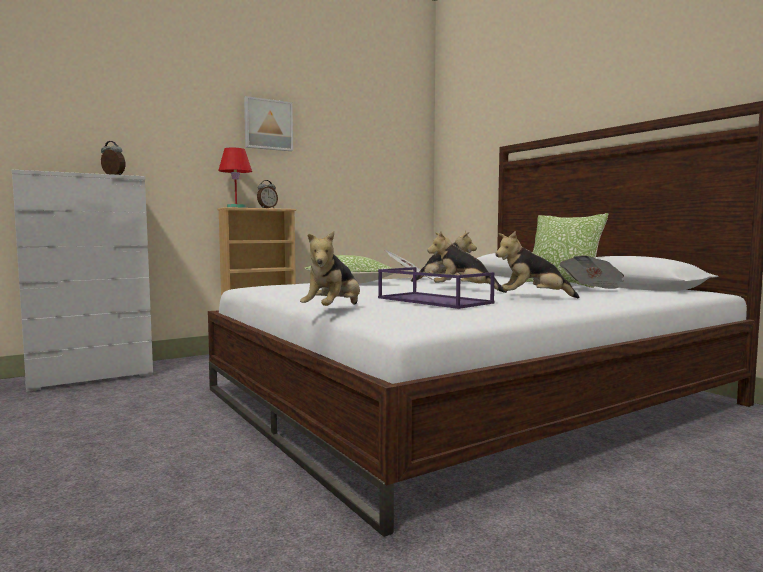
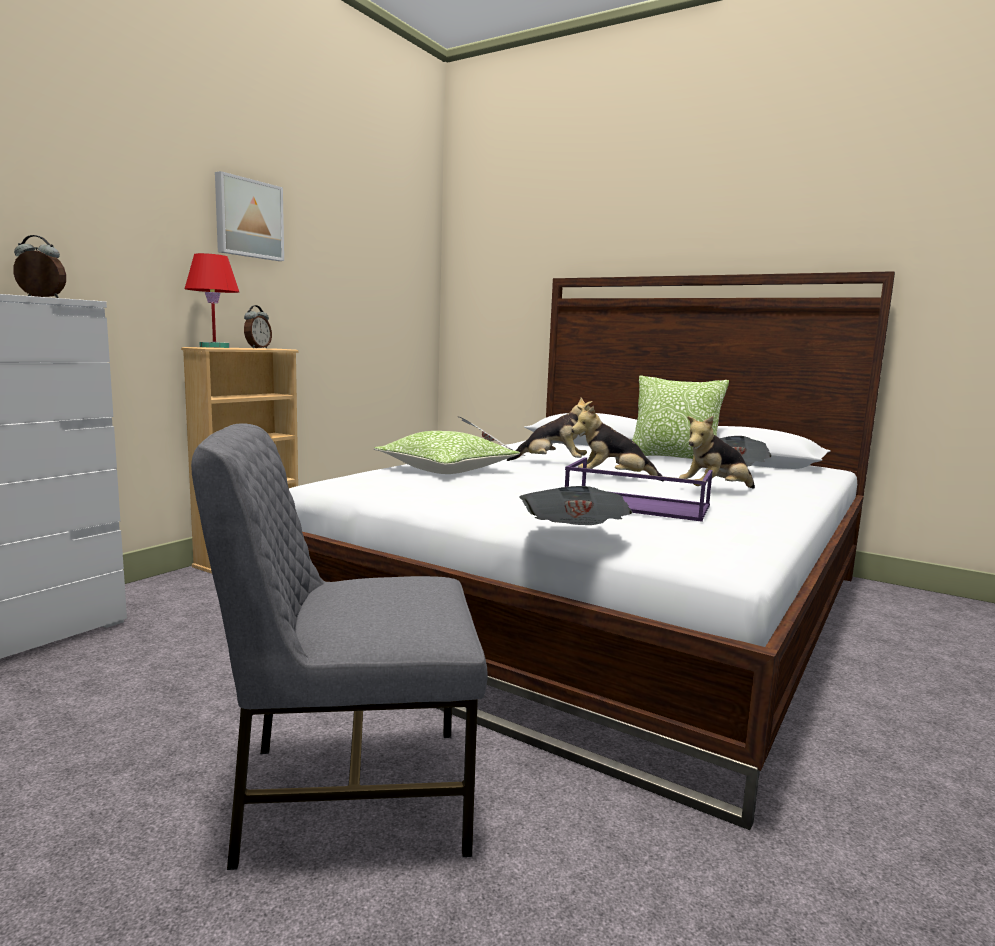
camera: 25 degrees left, 5 degrees up
plush toy [300,231,360,306] -> newspaper [519,486,633,525]
none -> grey chair [191,424,488,870]

